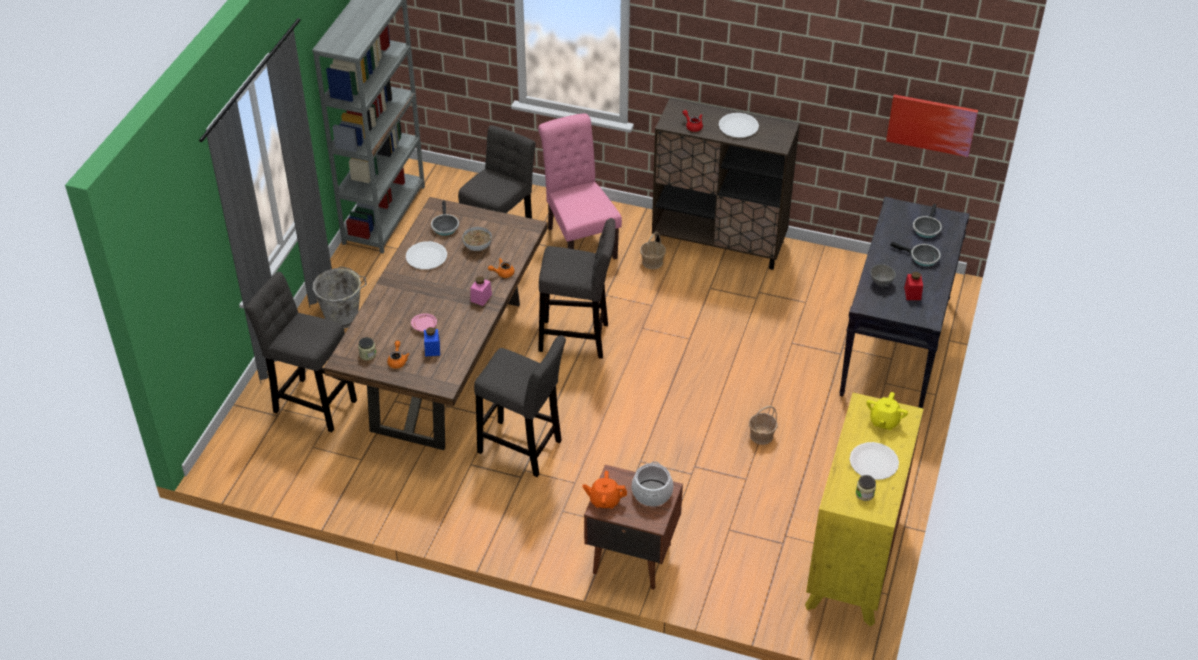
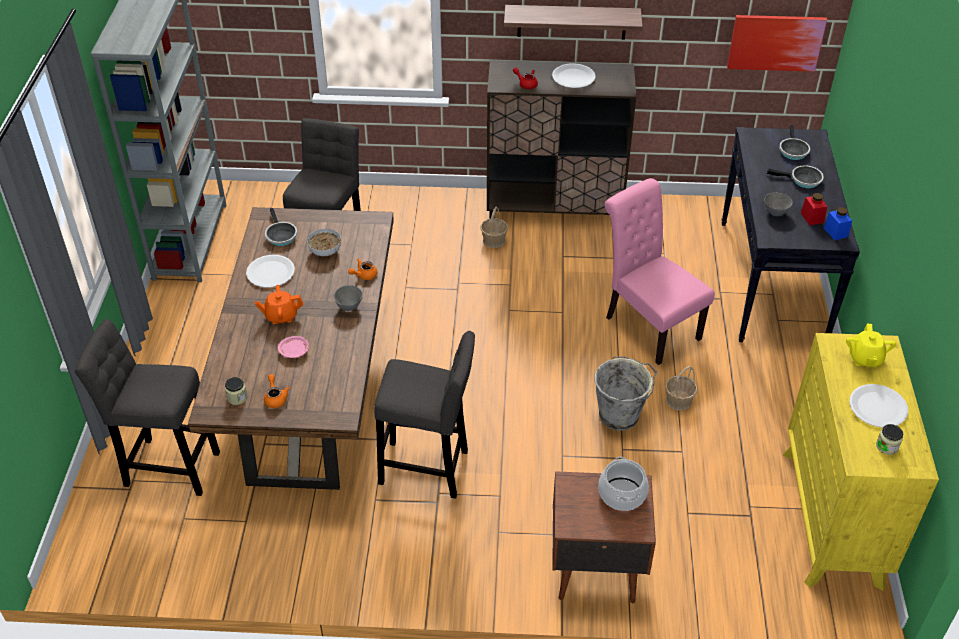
camera: 15 degrees left, 0 degrees up
grey bucket [313,267,367,328] -> grey bucket moved to [595,356,657,431]
blue jar [424,327,440,357] -> blue jar moved to [824,207,852,240]
pink jar [470,276,492,306] -> grey bowl [334,285,363,311]
pink chair [538,113,622,259] -> pink chair moved to [605,178,715,365]
grey stool [538,218,616,359] -> none
orange teapot [582,471,627,509] -> orange teapot moved to [255,285,303,324]
none -> shelf [504,5,643,40]

